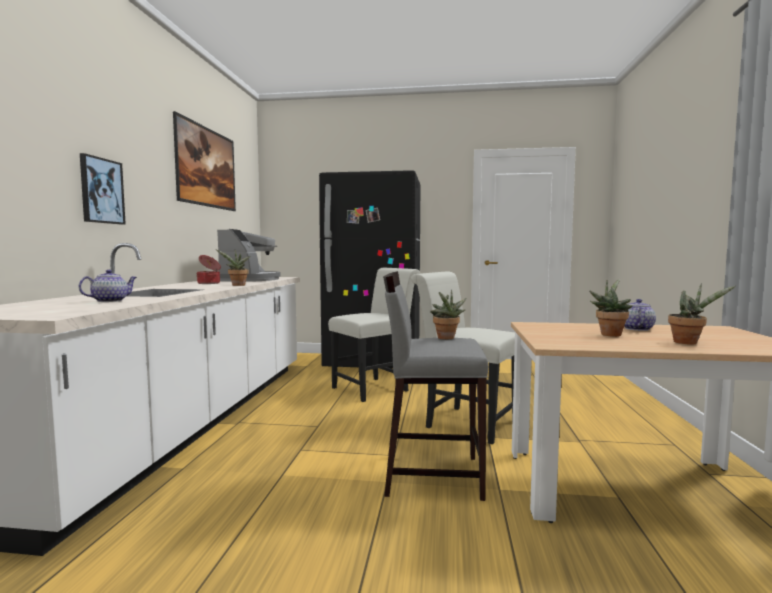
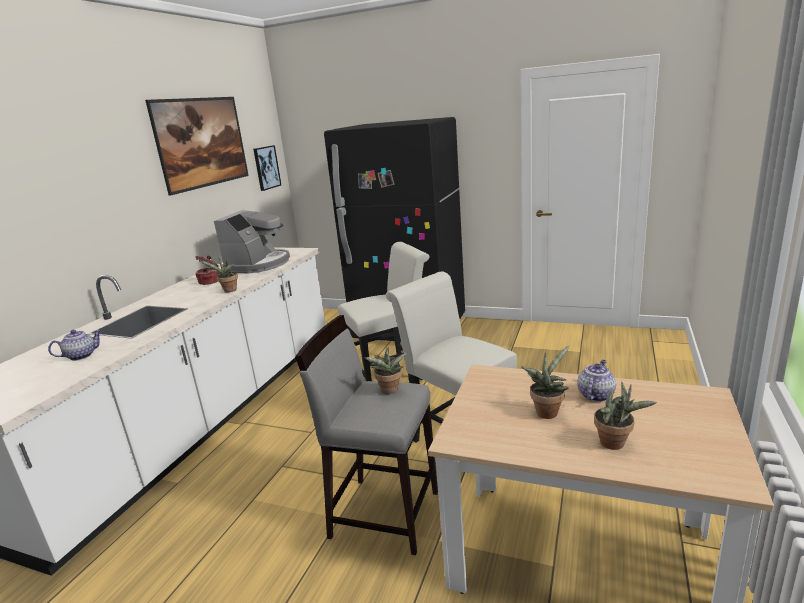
camera: 15 degrees right, 15 degrees up
picture [80,153,126,225] -> picture moved to [253,145,281,191]

